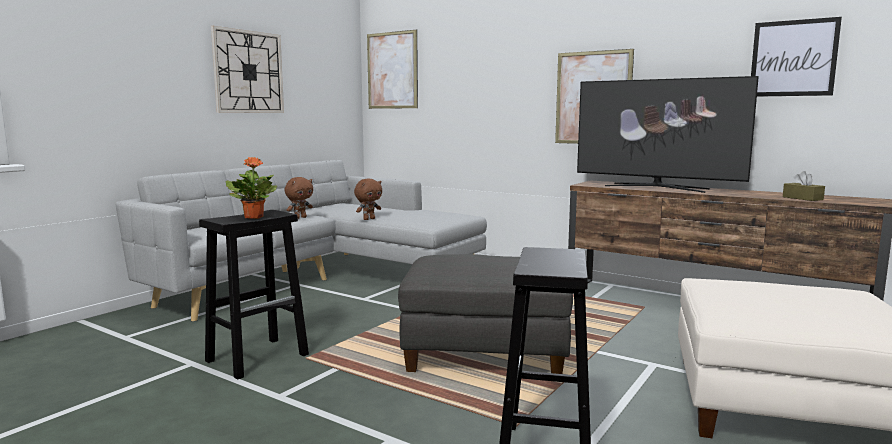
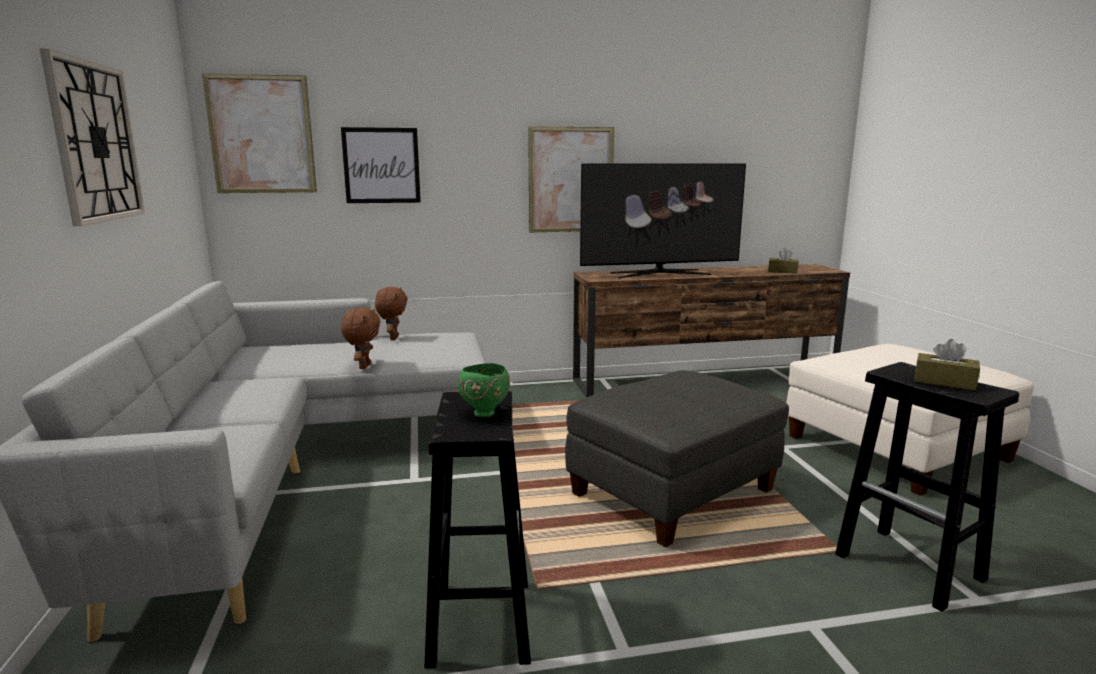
camera: 45 degrees left, 5 degrees up
potted plant [226,157,277,219] -> green bowl [457,363,510,417]
brown plush toy [285,177,313,219] -> brown plush toy moved to [375,287,408,340]
picture [751,17,842,97] -> picture moved to [341,127,421,203]
none -> brown tissue box [914,339,980,391]

